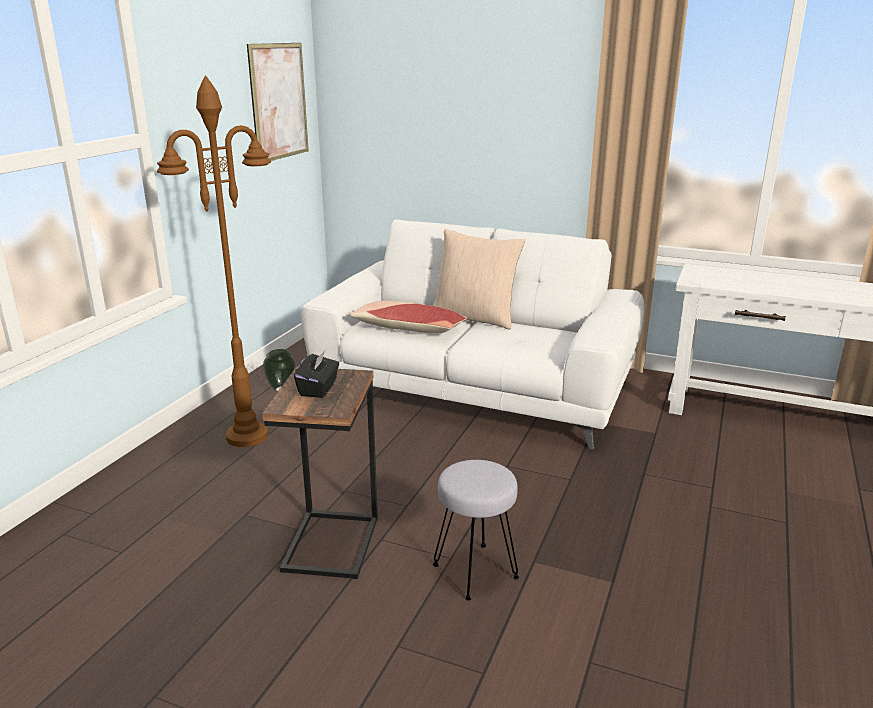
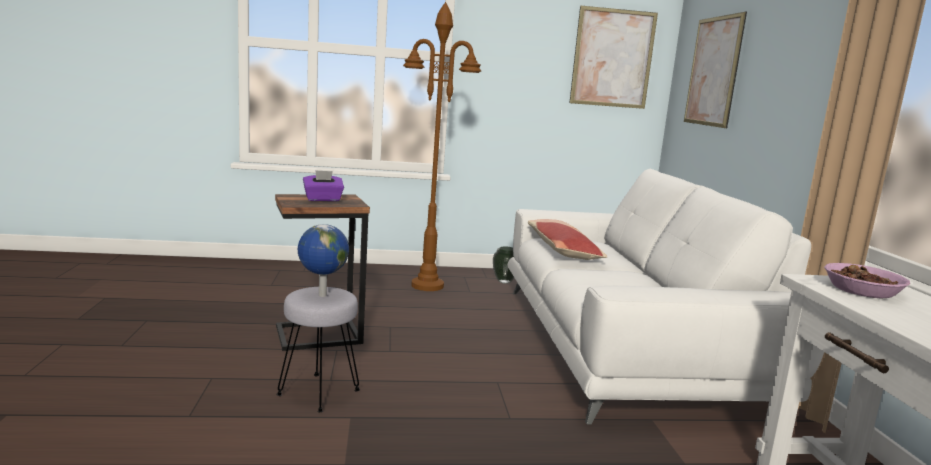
camera: 60 degrees right, 10 degrees down
black tissue box [294,351,339,398] -> purple tissue box [303,170,344,201]
beige pillow [432,229,525,329] -> none
none -> globe [298,224,349,297]
none -> picture [684,12,747,128]
none -> bowl [824,263,910,298]

